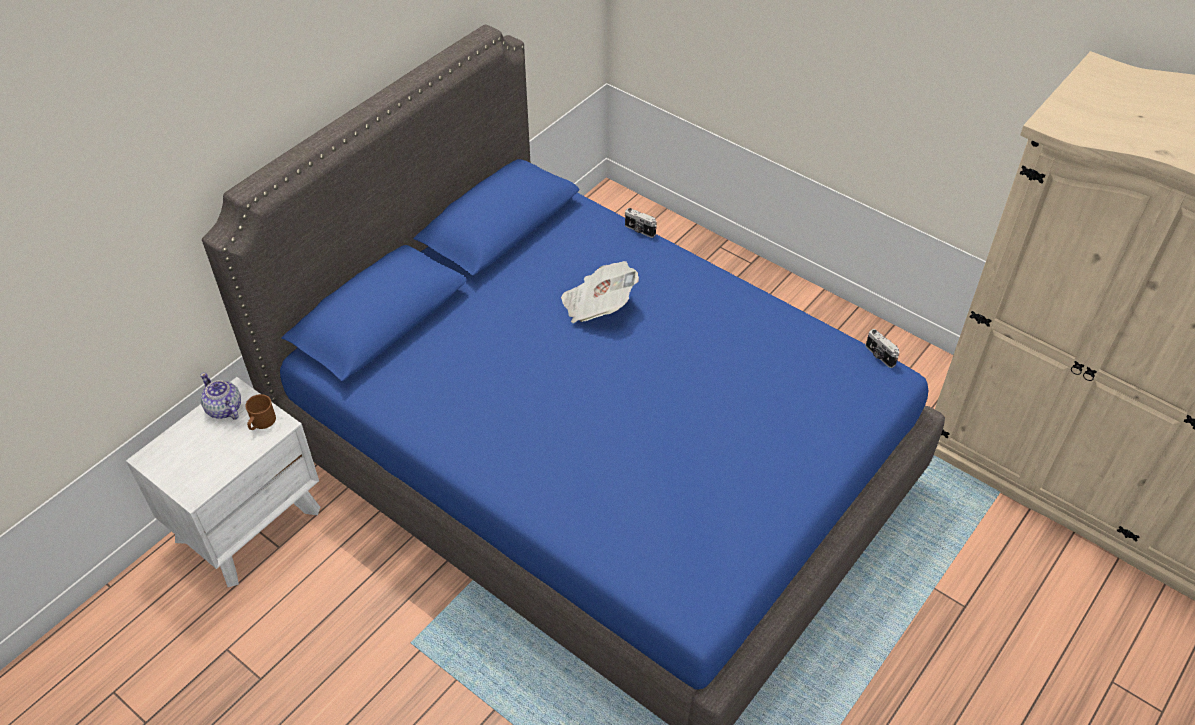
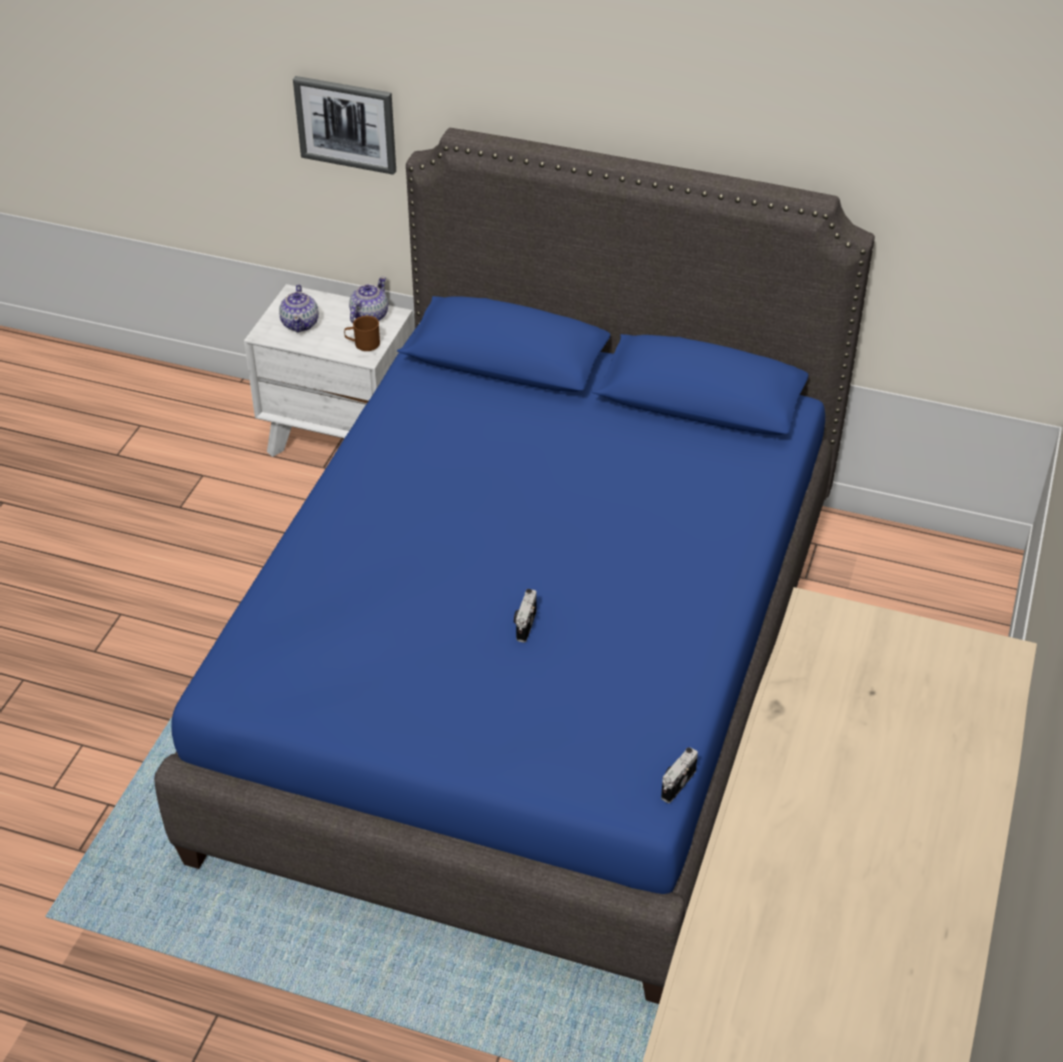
camera: 70 degrees right, 5 degrees down
newspaper [561,261,639,323] -> none
camera [625,208,657,238] -> camera moved to [514,589,537,643]
none -> teapot [279,285,319,332]
none -> picture [293,76,396,175]

